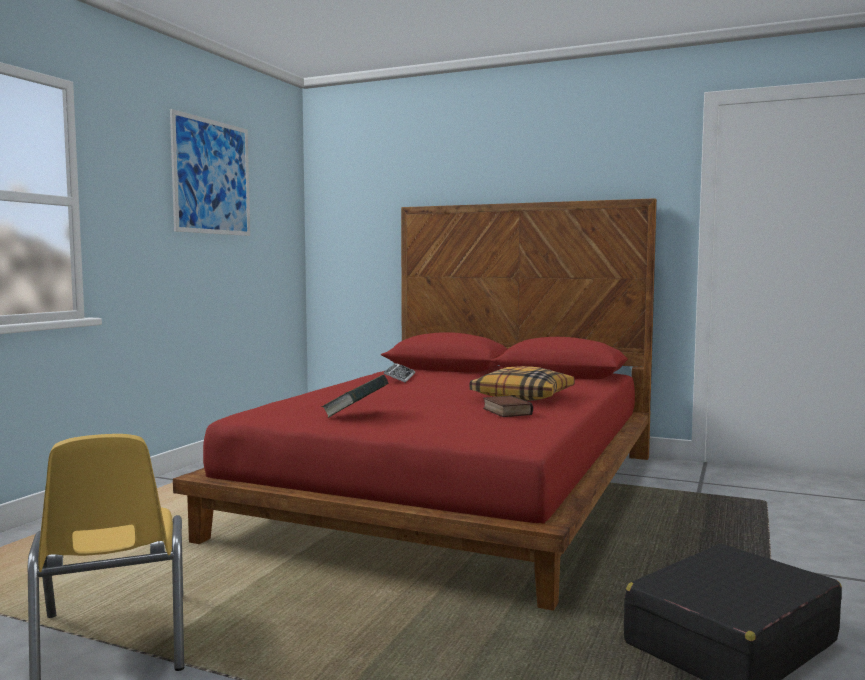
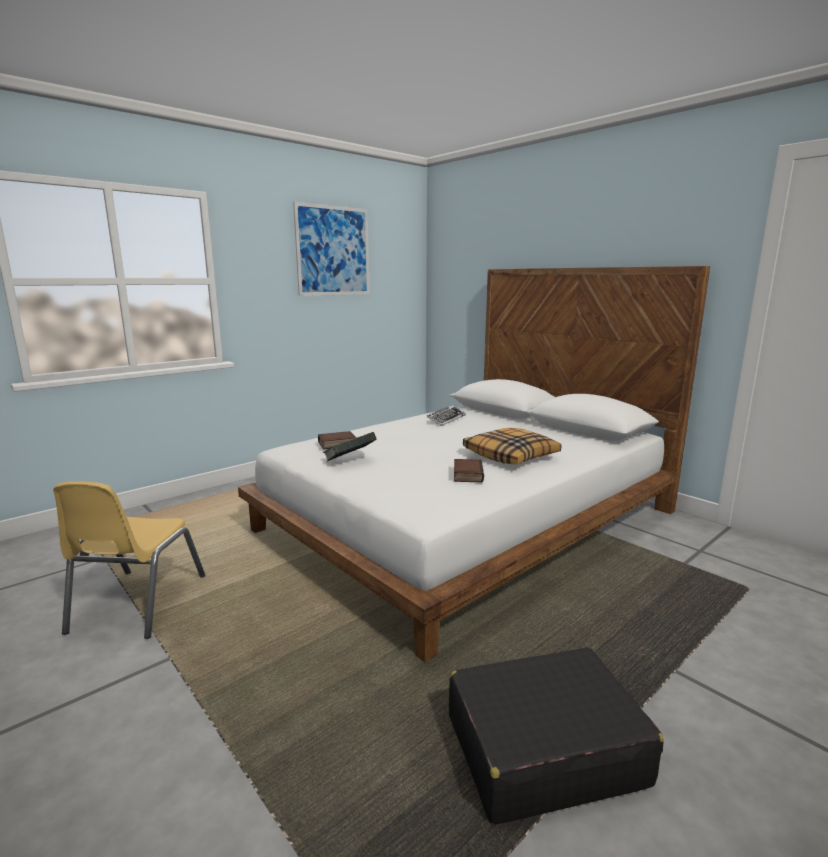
camera: 25 degrees right, 10 degrees up
red bed [173,198,657,611] -> white bed [238,266,710,662]
none -> book [318,431,356,449]

